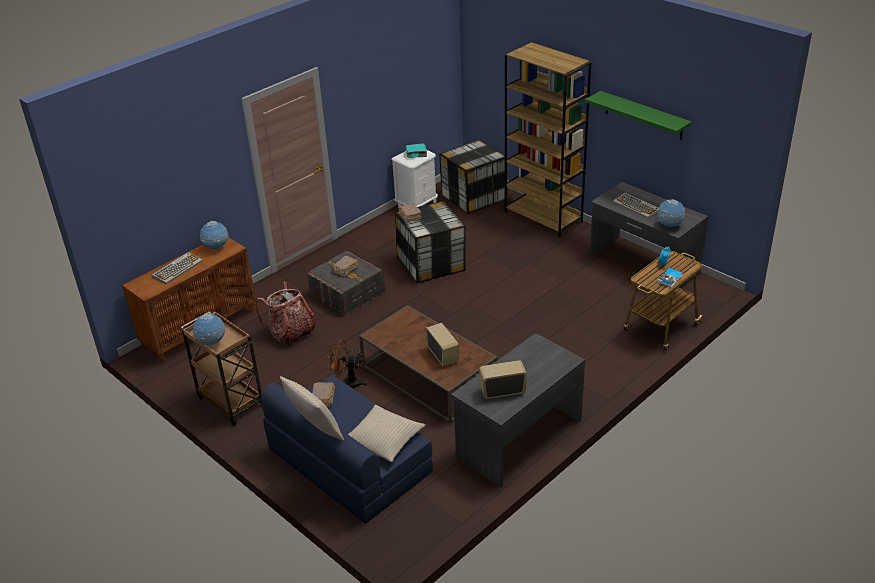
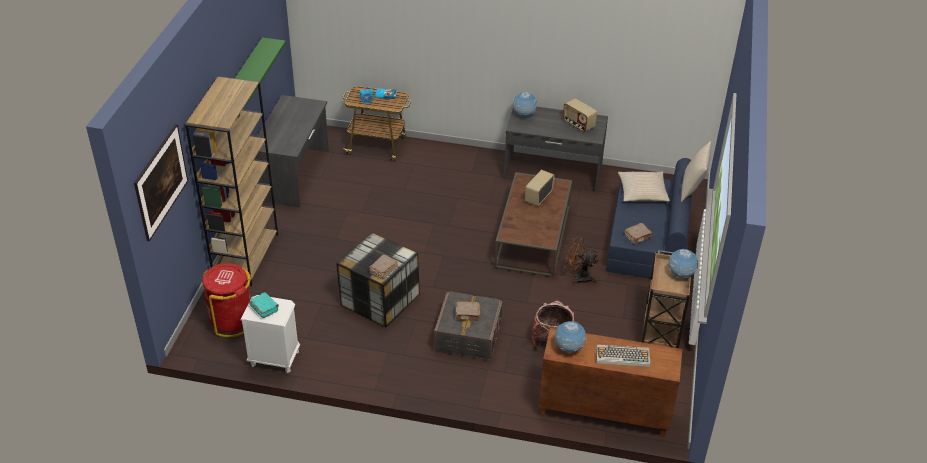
camera: 125 degrees left, 5 degrees up
brown fan [327,338,367,388] -> brown fan turned 135 degrees clockwise [565,237,599,284]
storage box [439,140,508,214] -> red trash can [202,263,251,337]
keyboard [613,193,659,218] -> none
globe [657,199,685,227] -> globe moved to [513,92,537,117]
none -> picture [134,124,188,241]

